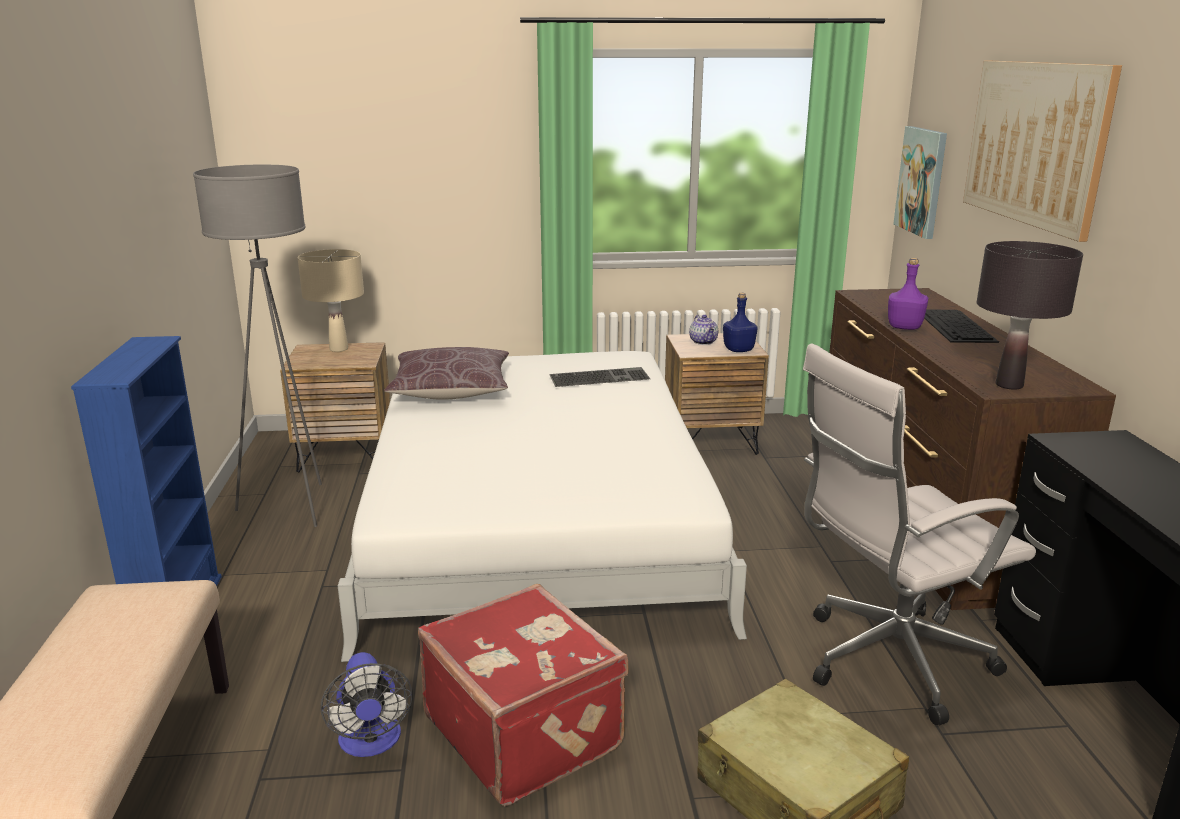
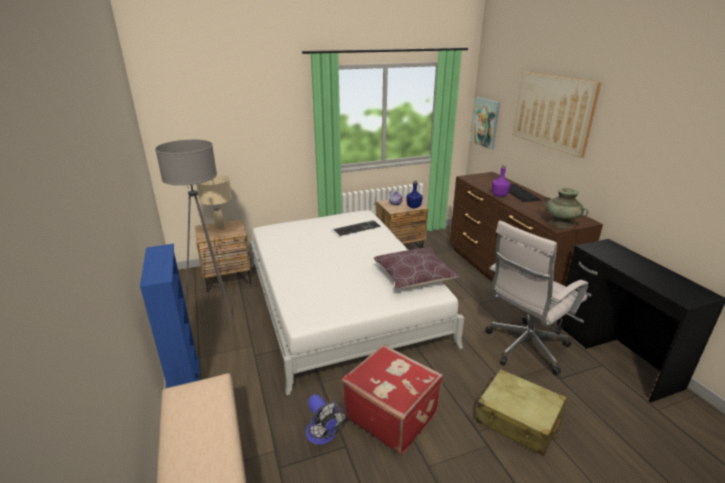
camera: 15 degrees left, 5 degrees up
brown pillow [384,347,509,400] -> brown pillow moved to [374,248,460,289]
black table lamp [976,241,1083,390] -> turquoise vase [543,188,589,228]

